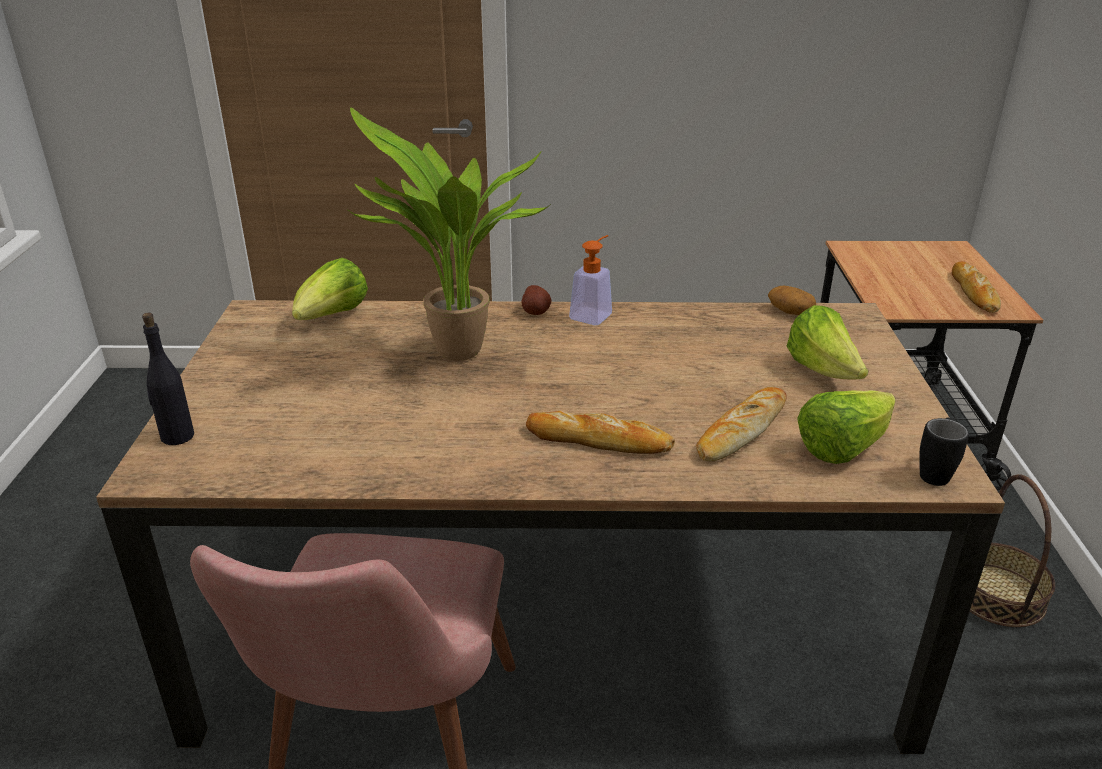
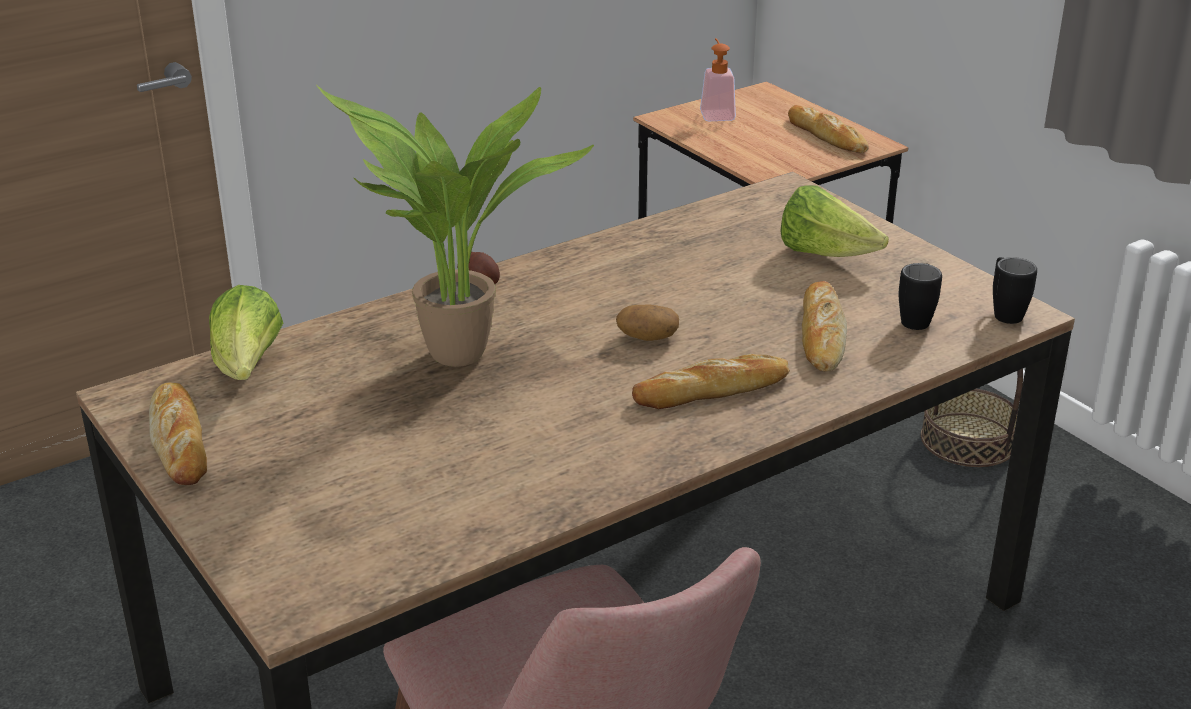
camera: 35 degrees left, 0 degrees up
black bottle [142,313,194,445] -> none
soap dispenser [569,235,612,325] -> soap dispenser moved to [700,38,736,121]
potato [768,285,816,315] -> potato moved to [616,305,679,341]
lettuce [797,390,896,464] -> black mug [899,263,942,330]
none -> bread [149,383,207,485]

